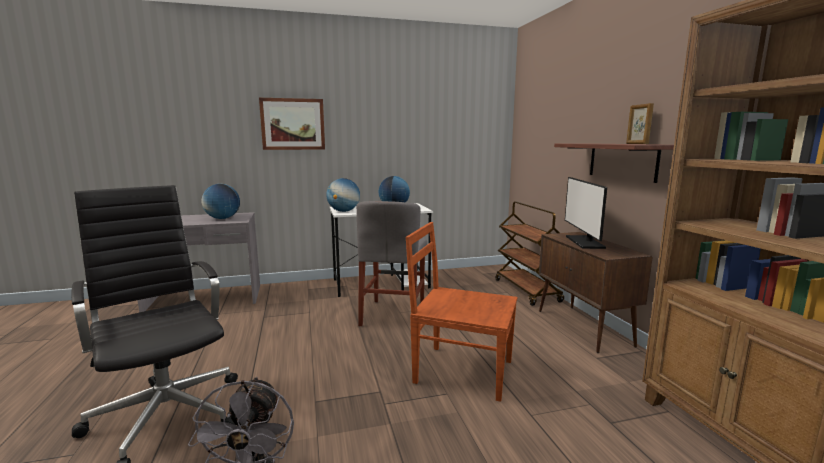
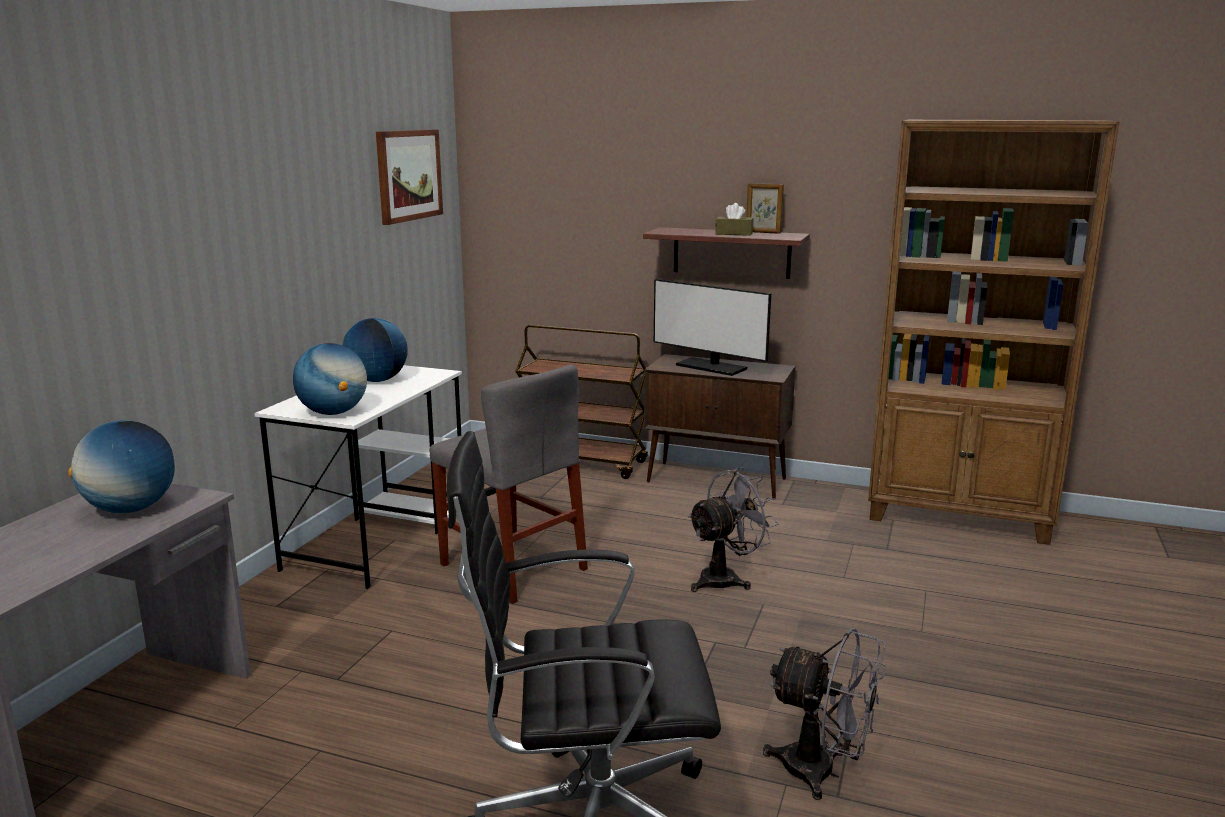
camera: 55 degrees left, 5 degrees up
picture [259,98,325,150] -> picture moved to [376,130,443,225]
brown chair [406,222,517,402] -> grey fan [687,467,778,592]
none -> brown tissue box [715,203,753,236]

